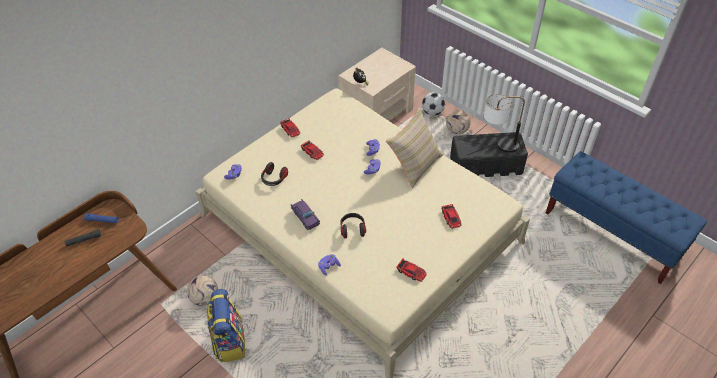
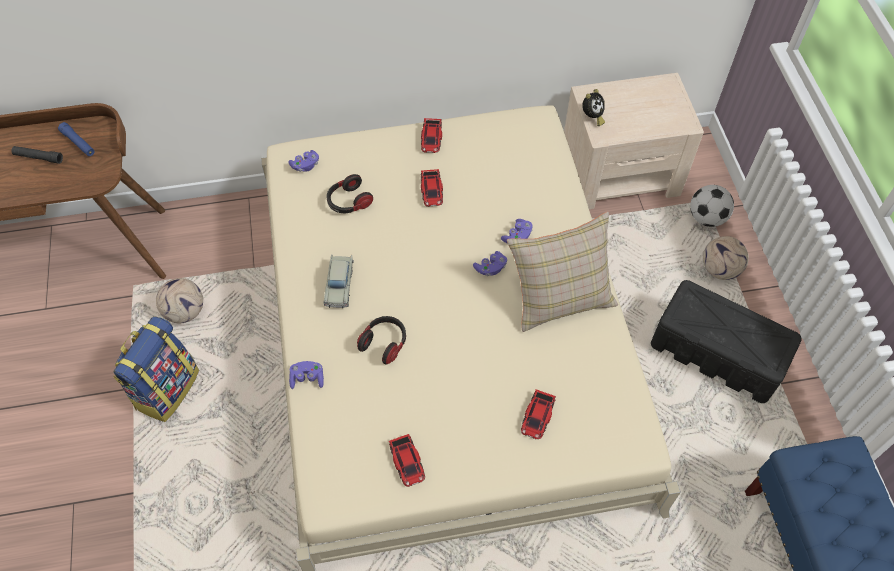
camera: 35 degrees right, 10 degrees up
purple toy car [291,199,320,230] -> beige toy car [323,254,354,308]
table lamp [484,94,525,152] -> none

